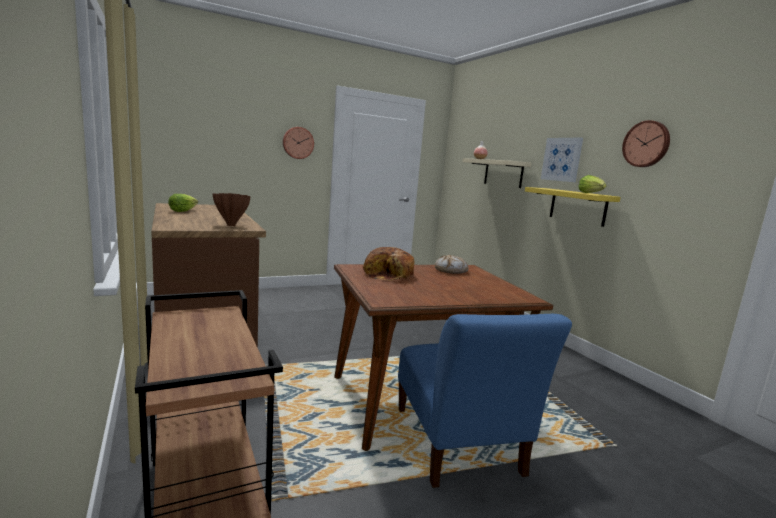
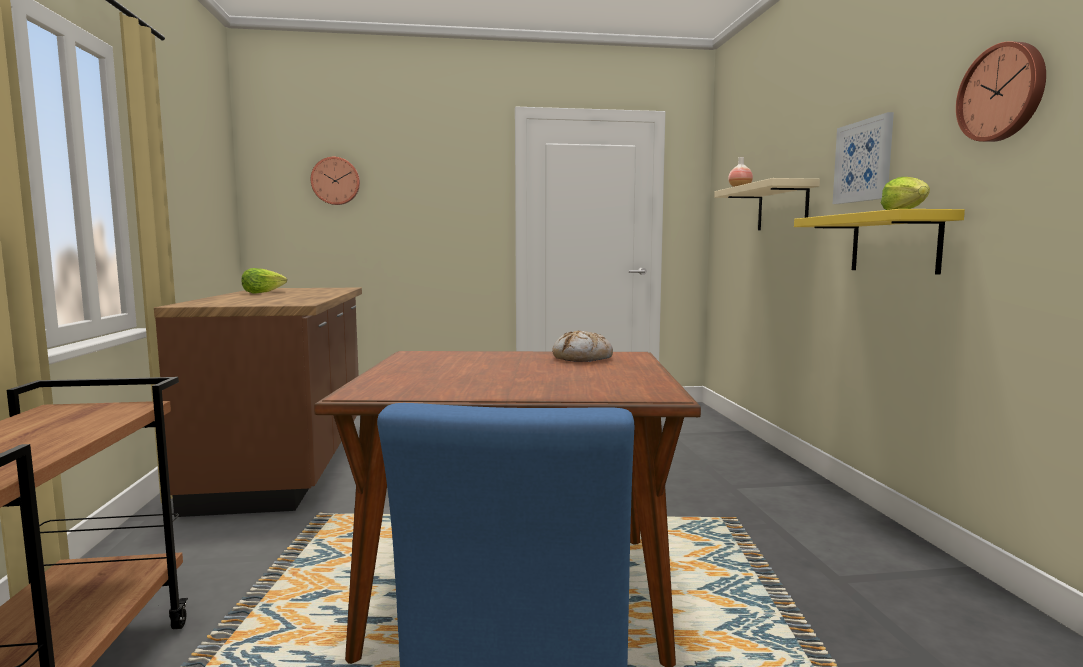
camera: 20 degrees right, 5 degrees down
brown vase [213,193,251,226] -> none
wall clock [283,127,314,159] -> wall clock moved to [311,157,360,205]
bread [363,247,415,281] -> none

